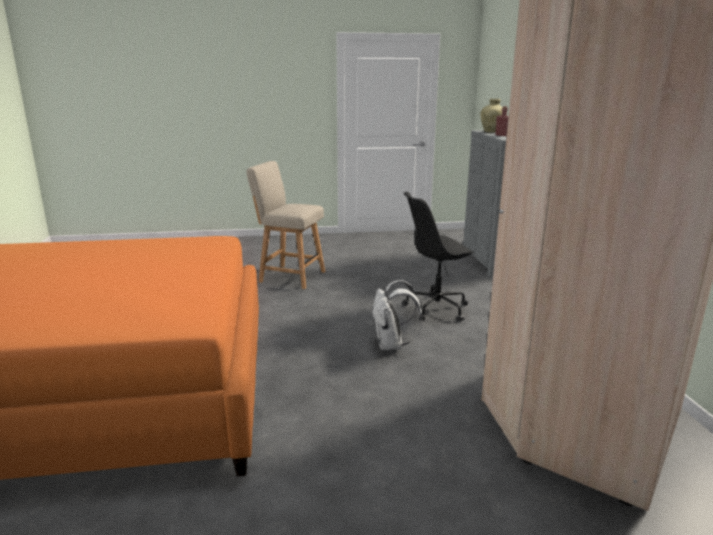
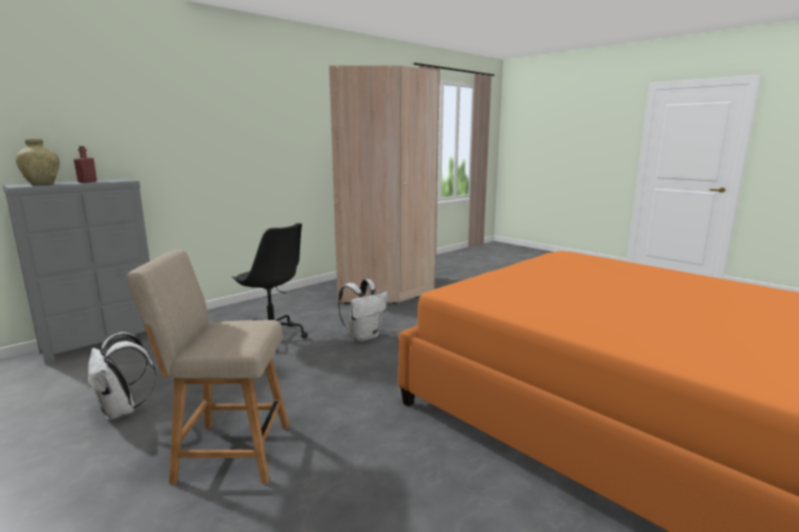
camera: 125 degrees left, 5 degrees down
beige chair [246,161,325,289] -> beige chair turned 105 degrees clockwise [126,250,289,484]
none -> white backpack [88,332,156,420]

